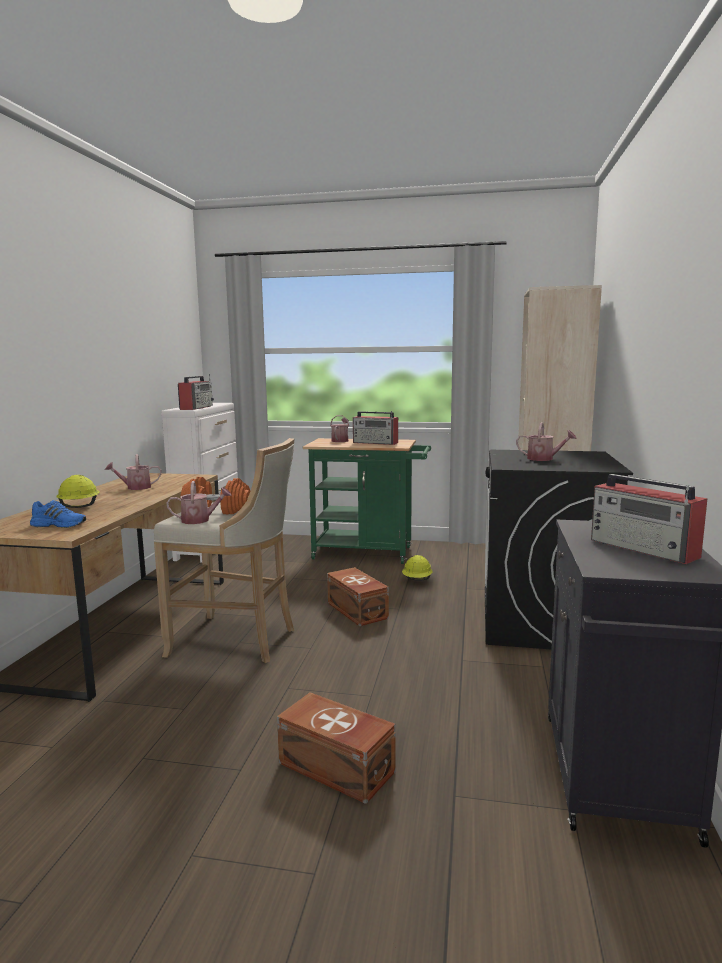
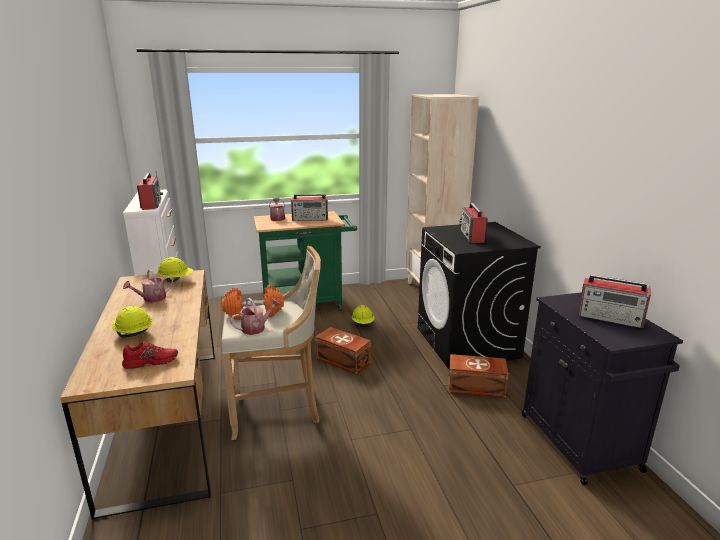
camera: 25 degrees left, 10 degrees up
blue shoe [30,500,86,528] -> red shoe [122,341,178,369]
brown storage box [277,692,396,804] -> brown storage box moved to [449,354,509,397]
watering can [516,422,577,461] -> radio [459,203,488,243]
none -> yellow hard hat [158,257,193,282]

